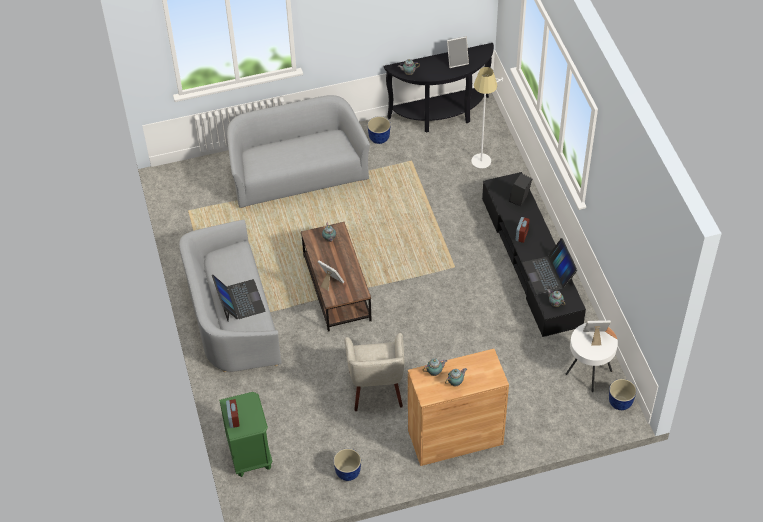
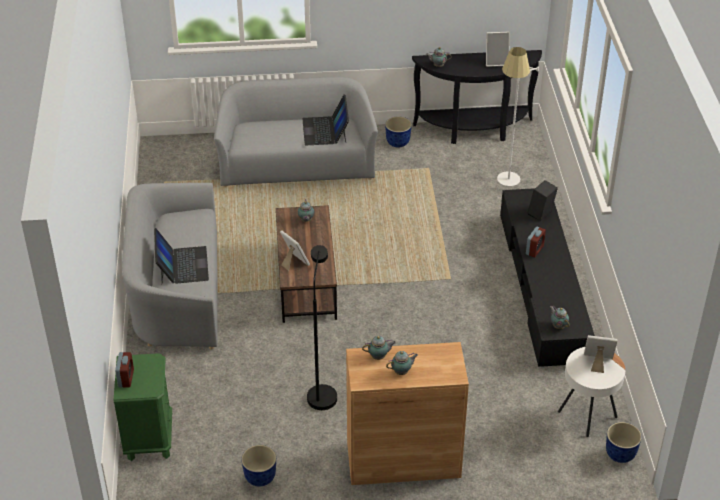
camera: 10 degrees right, 10 degrees down
beige armchair [345,333,404,411] -> black floor lamp [307,245,337,410]
laptop [523,238,577,295] -> laptop moved to [302,95,349,145]

